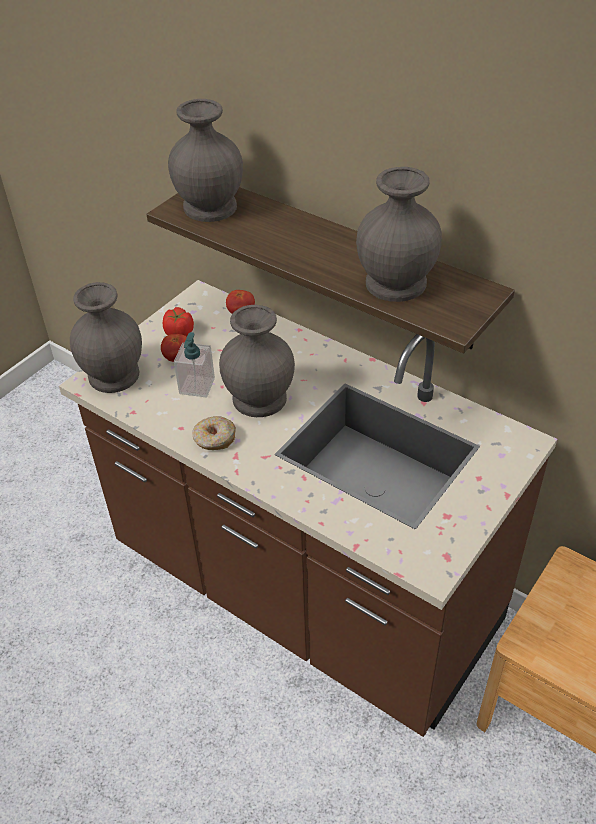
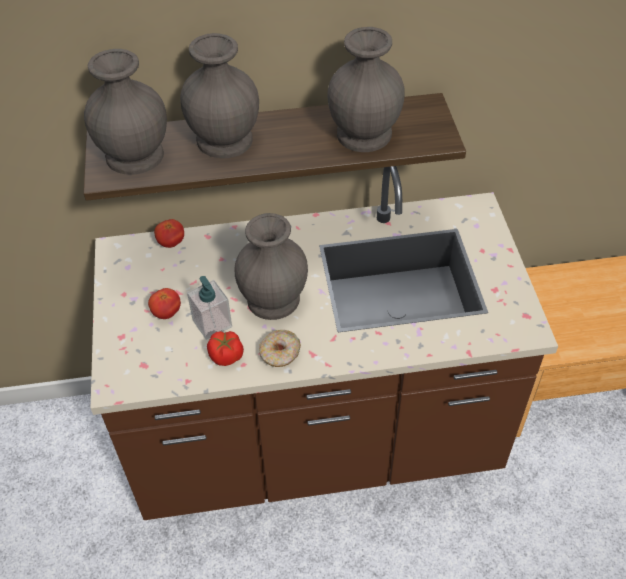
camera: 45 degrees left, 5 degrees up
grey vase [70,282,142,393] -> grey vase moved to [180,33,259,158]
tomato [163,307,194,336] -> tomato moved to [207,331,244,366]

